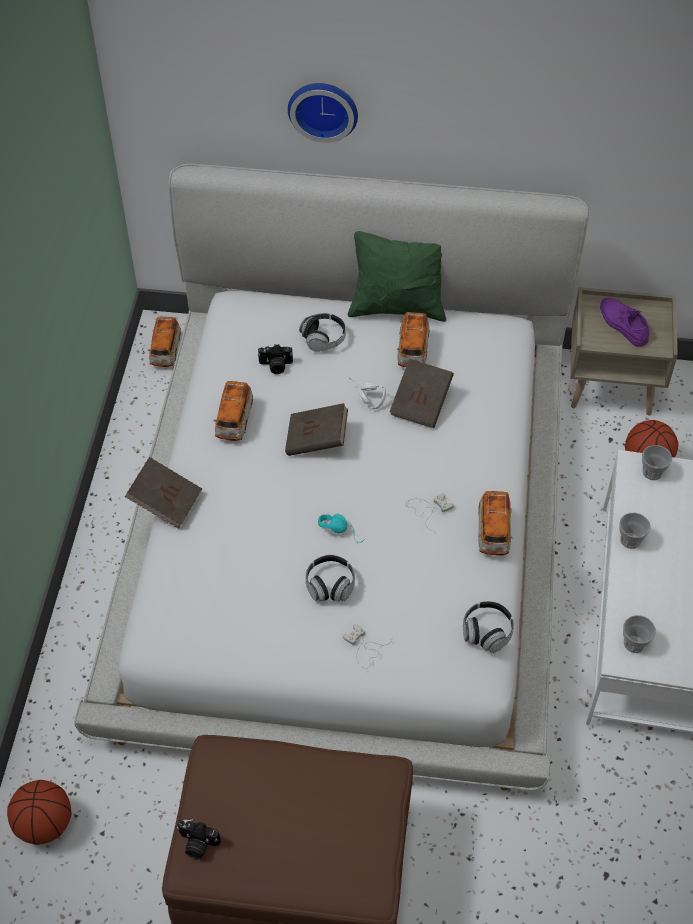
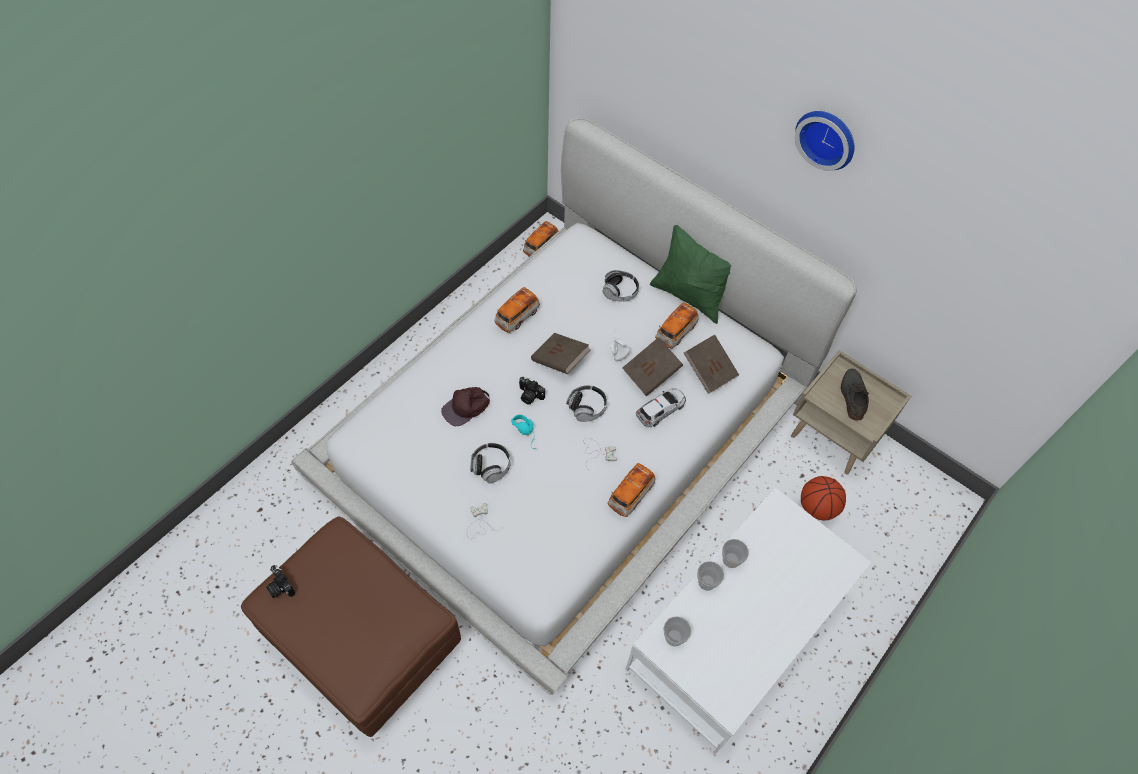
camera: 30 degrees right, 5 degrees up
basketball [7,780,71,845] -> none
brown book [125,457,202,529] -> brown book moved to [684,334,739,394]
camera [258,344,293,374] -> camera moved to [518,377,545,405]
wall clock [288,83,358,143] -> wall clock moved to [795,111,855,171]
headphones [463,601,514,653] -> headphones moved to [566,385,607,422]
purple shoe [600,298,649,347] -> grey shoe [841,369,869,420]
cup [642,445,672,480] -> cup moved to [697,561,724,591]
none -> brown cap [441,387,490,426]
none -> toy car [636,388,686,427]

